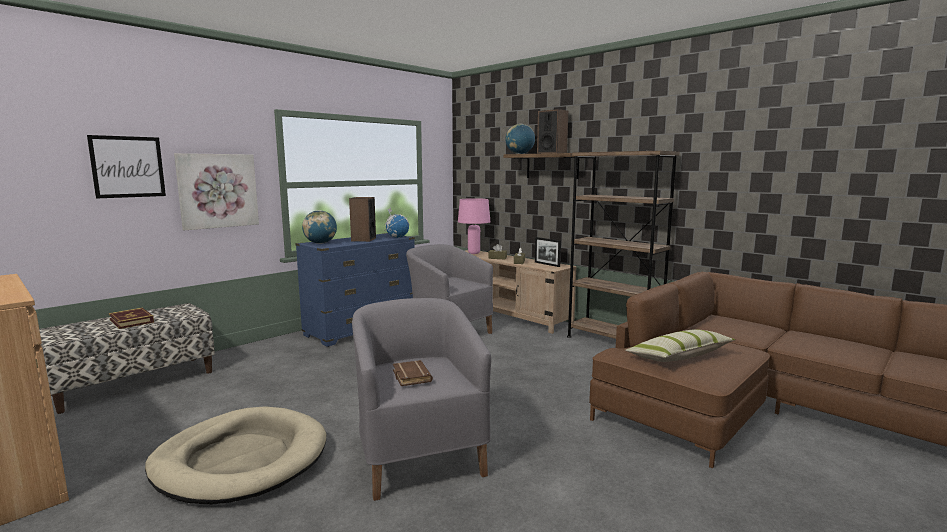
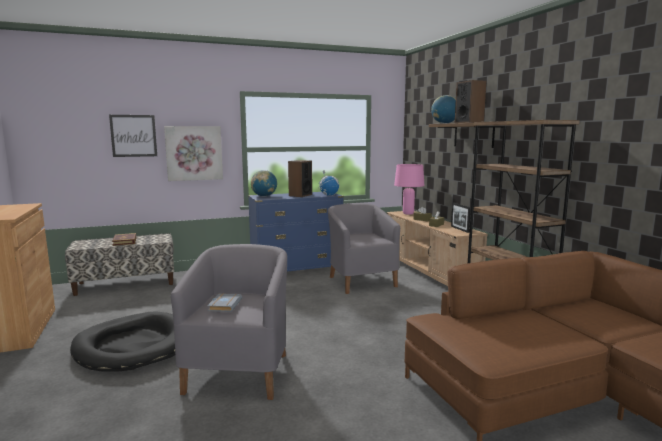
camera: 25 degrees right, 0 degrees up
beige dog bed [145,406,326,504] -> black dog bed [70,311,175,372]
brown book [393,360,433,386] -> grey book [207,294,242,312]
pillow [625,329,735,362] -> none

